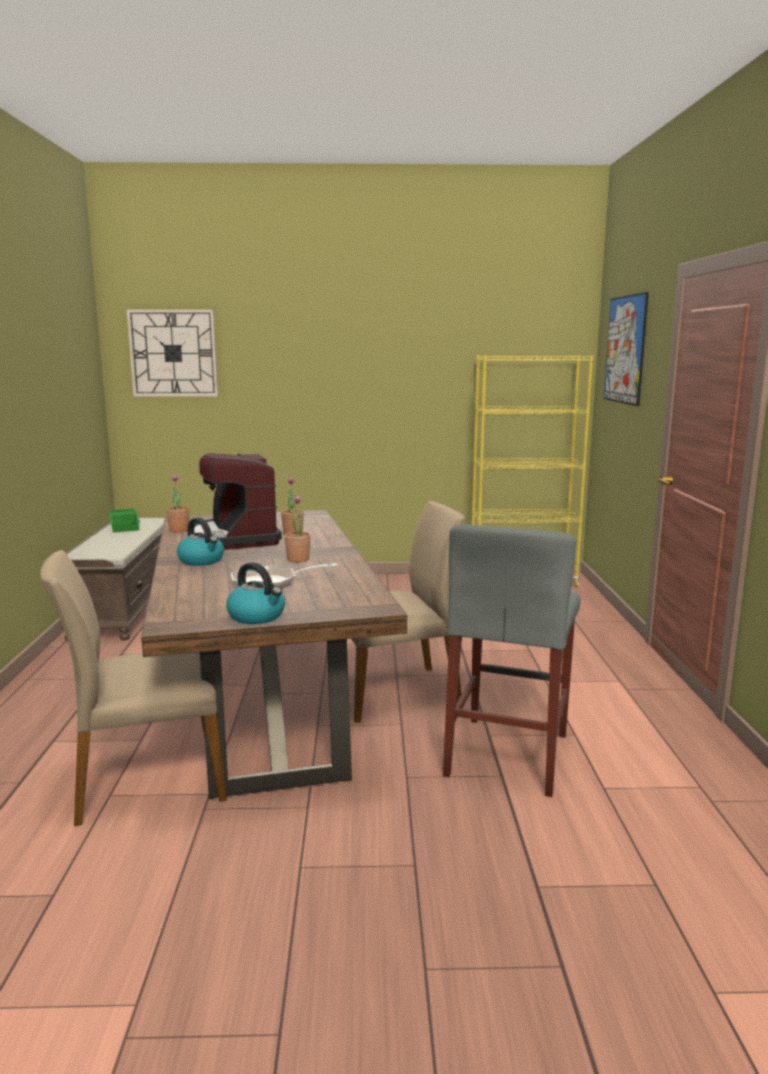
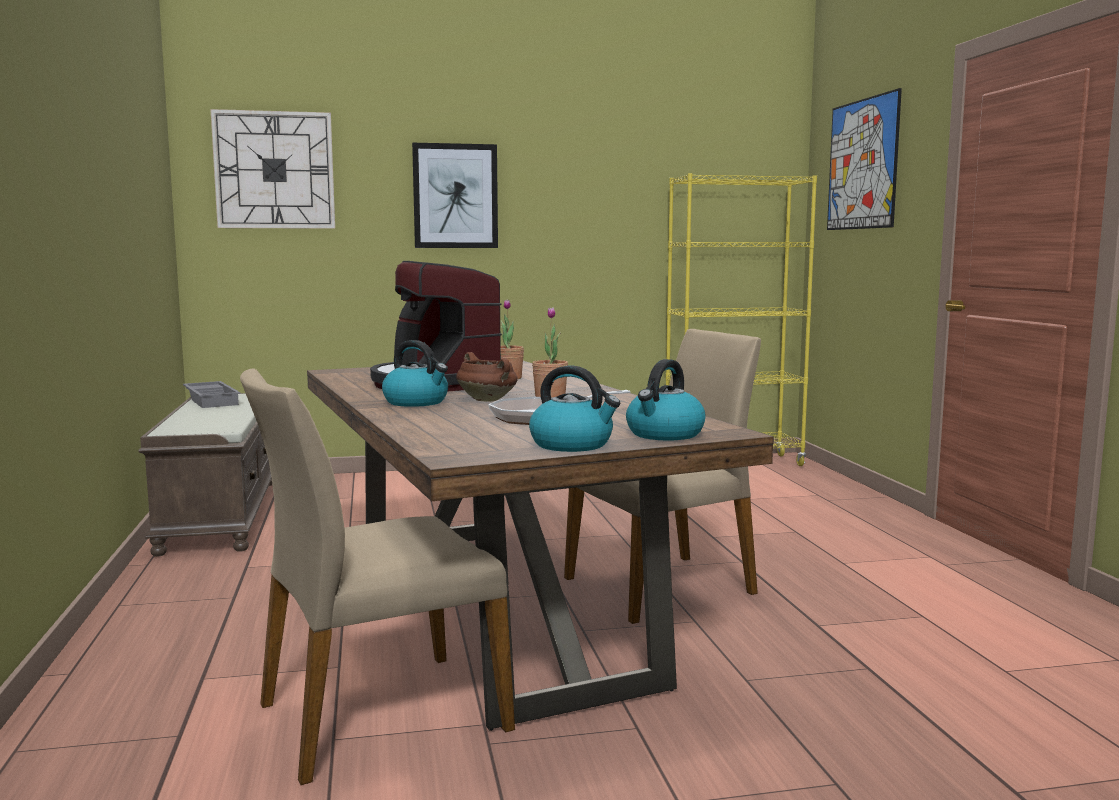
camera: 10 degrees left, 5 degrees down
green tray [108,508,140,532] -> grey tray [183,381,241,408]
potted plant [166,474,189,532] -> none
grey stool [443,525,581,797] -> none
none -> picture [412,143,498,248]
none -> brown cooking pot [456,352,518,402]
none -> kettle [626,359,705,441]

